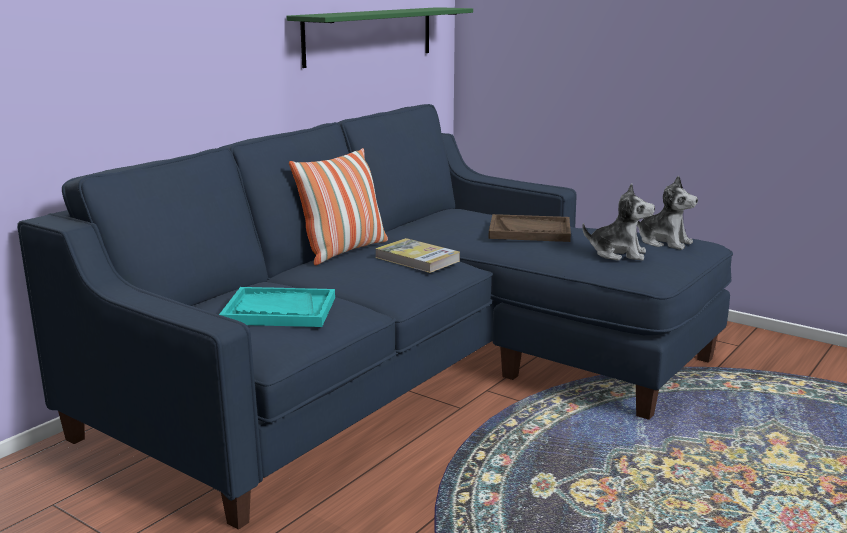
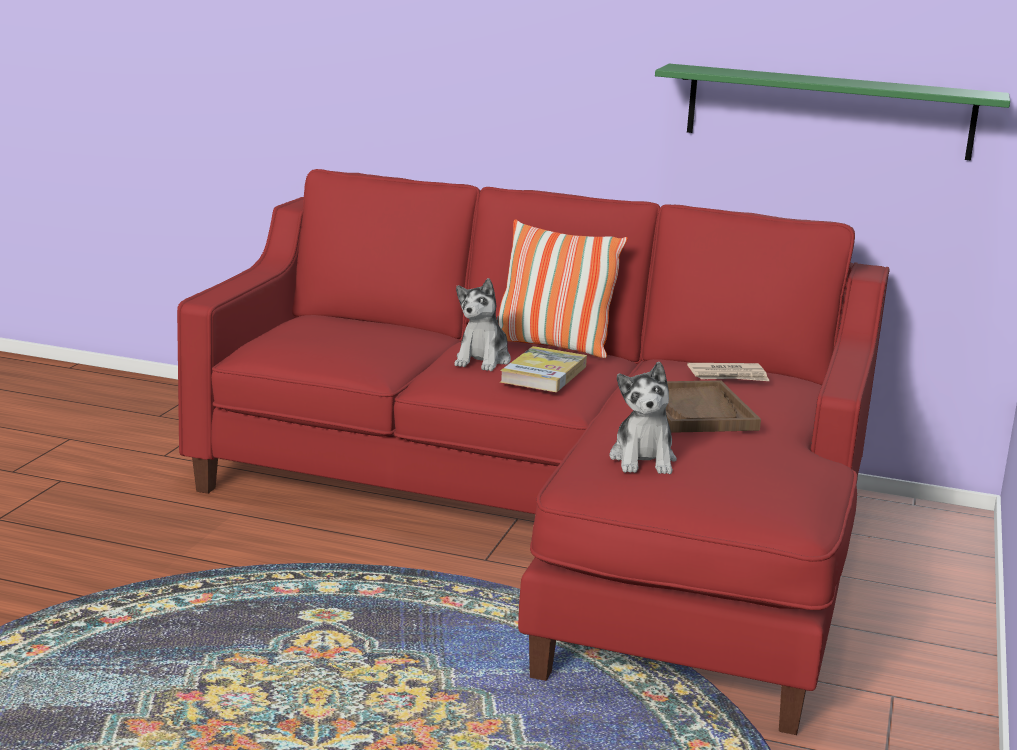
camera: 70 degrees right, 0 degrees up
blue sofa [17,104,733,530] -> red sofa [177,169,890,735]
turquoise tray [219,287,335,327] -> none
plush toy [637,175,698,250] -> plush toy moved to [454,278,511,371]
none -> newspaper [687,363,770,381]

